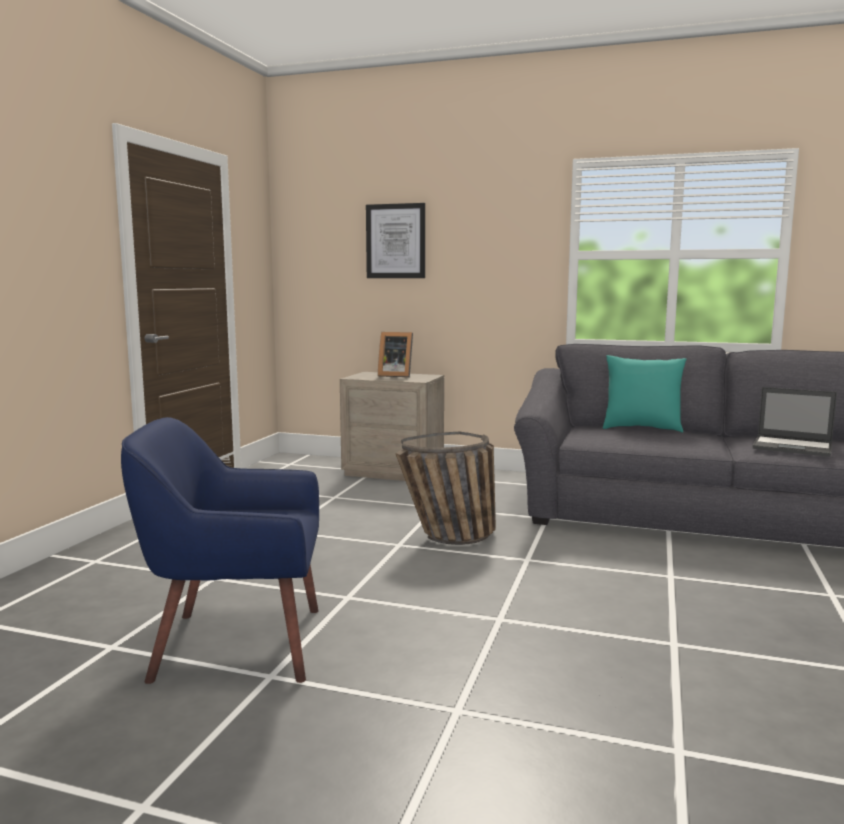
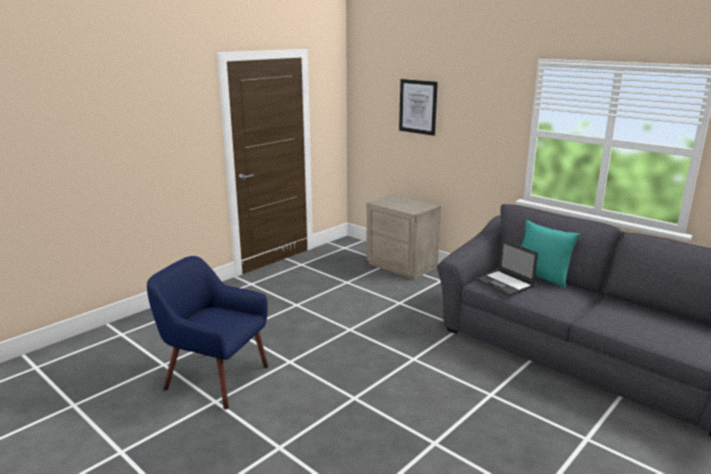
camera: 25 degrees right, 10 degrees up
picture frame [378,332,413,377] -> none
basket [395,432,496,545] -> none
laptop [752,387,837,457] -> laptop moved to [475,239,538,296]

